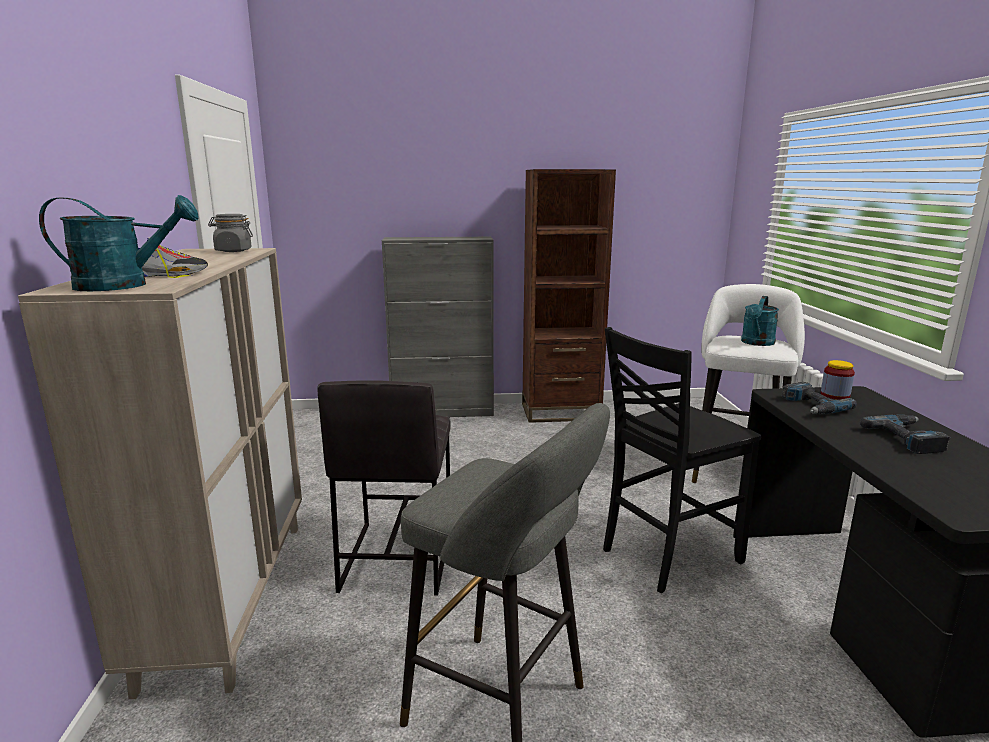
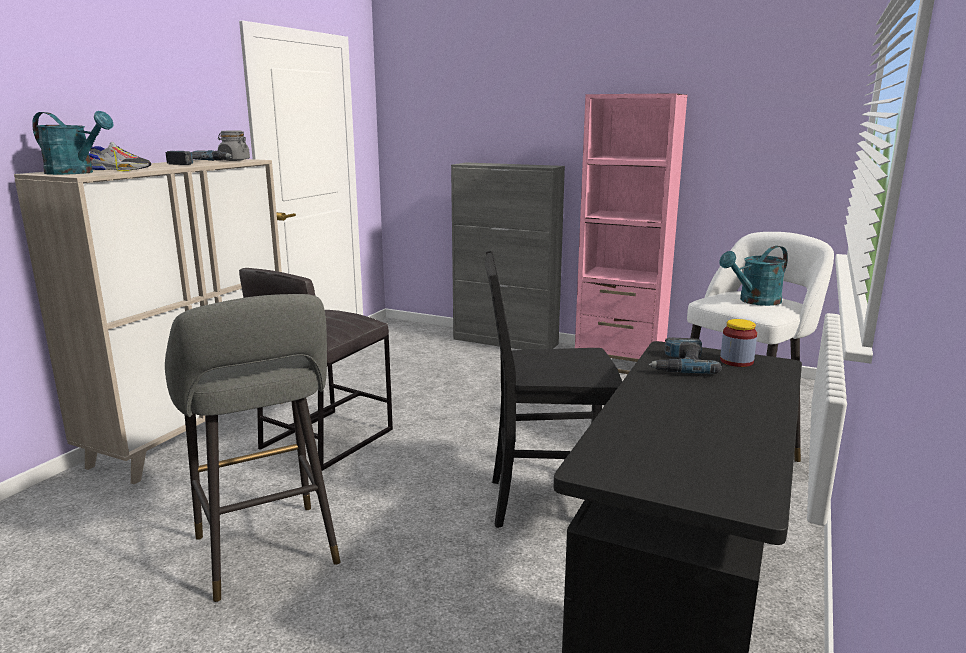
camera: 30 degrees right, 0 degrees up
brown bookcase [522,169,616,423] -> pink bookcase [575,93,688,374]
power drill [860,414,951,454] -> power drill moved to [165,150,232,165]

